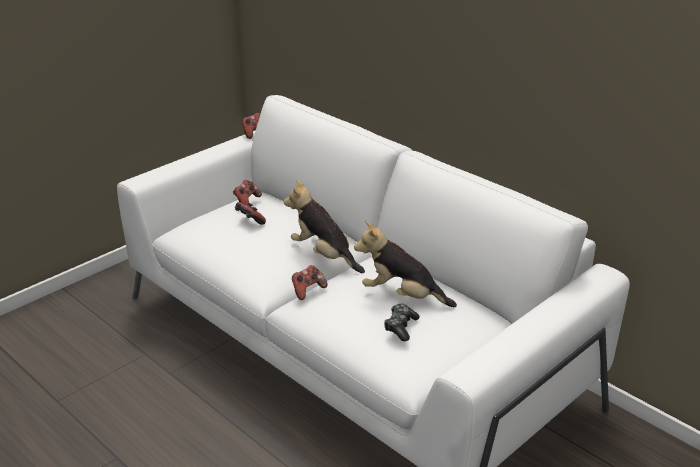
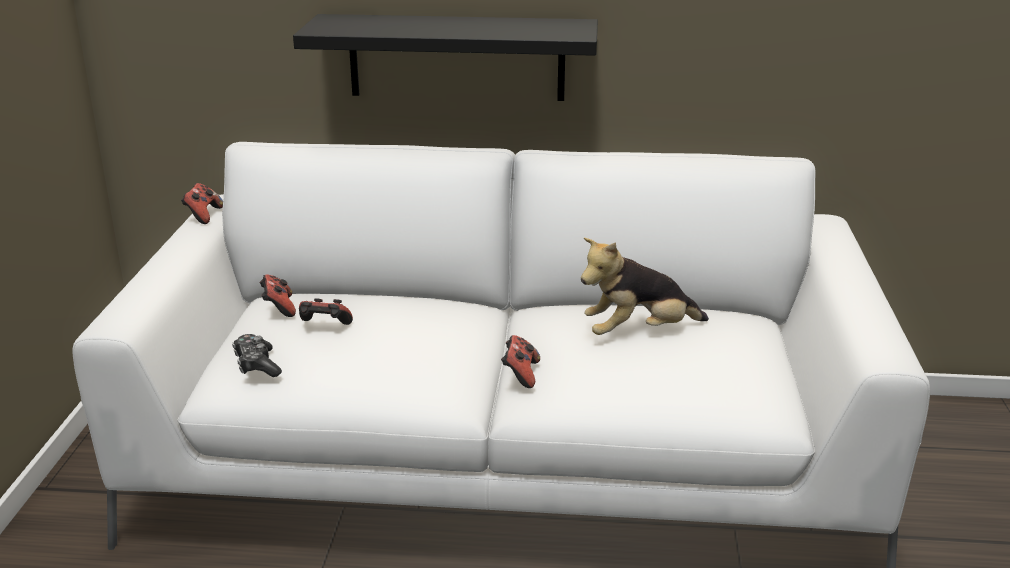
camera: 40 degrees left, 5 degrees down
plush toy [284,179,365,273] -> none
game controller [384,304,419,341] -> game controller moved to [232,334,282,377]
none -> black shelf [293,14,598,101]

